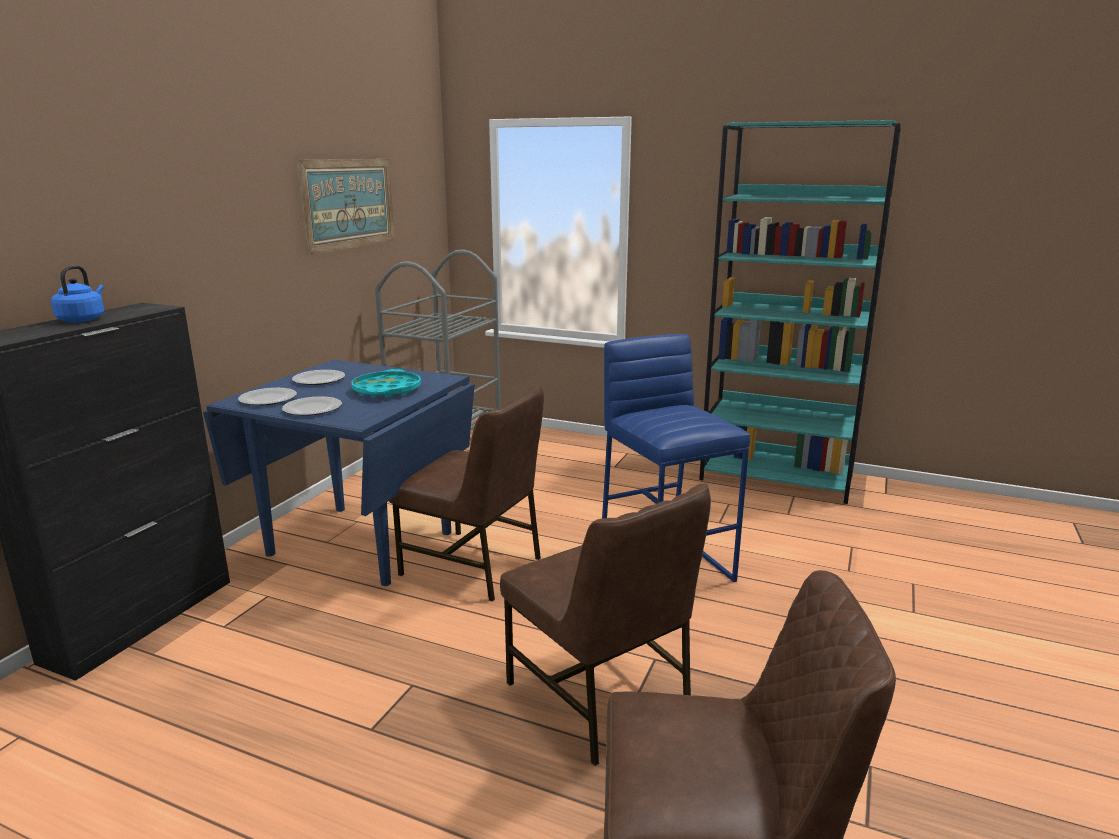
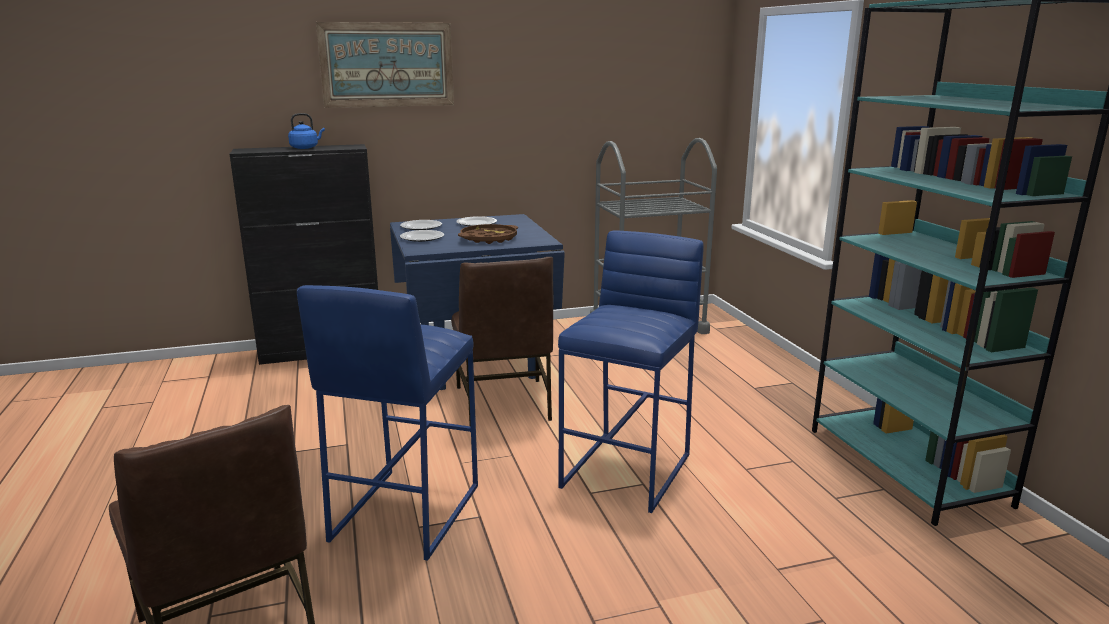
camera: 50 degrees right, 0 degrees up
picture [296,159,395,255] -> picture moved to [316,22,454,108]
turquoise tray [351,369,421,397] -> brown tray [458,224,518,244]
brown chair [500,483,711,766] -> blue stool [297,285,478,561]

